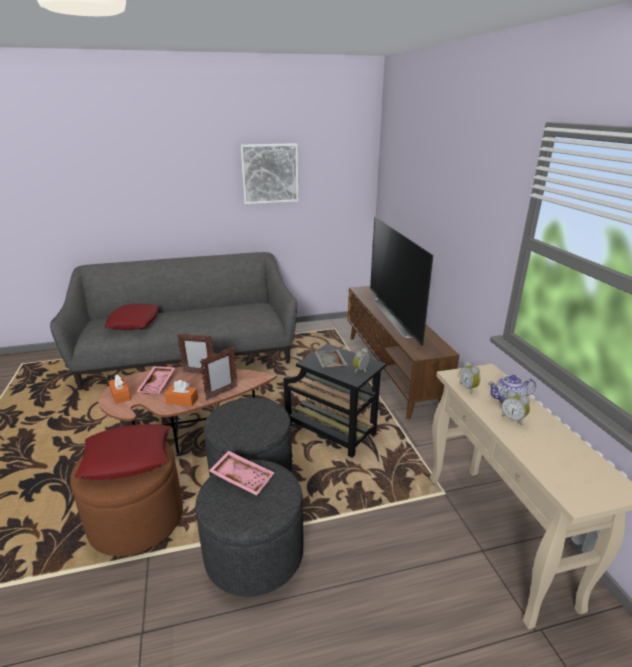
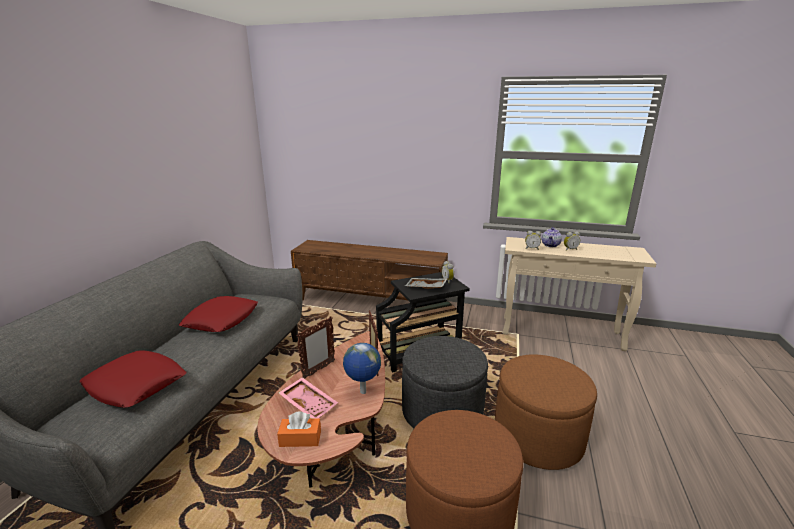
camera: 60 degrees left, 5 degrees down
red pillow [75,424,171,480] -> red pillow moved to [179,296,258,332]
orange tissue box [164,380,198,407] -> globe [343,343,381,394]
grey ottoman [195,460,303,597] -> brown ottoman [495,355,597,470]
pink tray [209,451,275,496] -> none
picture [240,143,299,204] -> none
television [370,216,434,347] -> none

